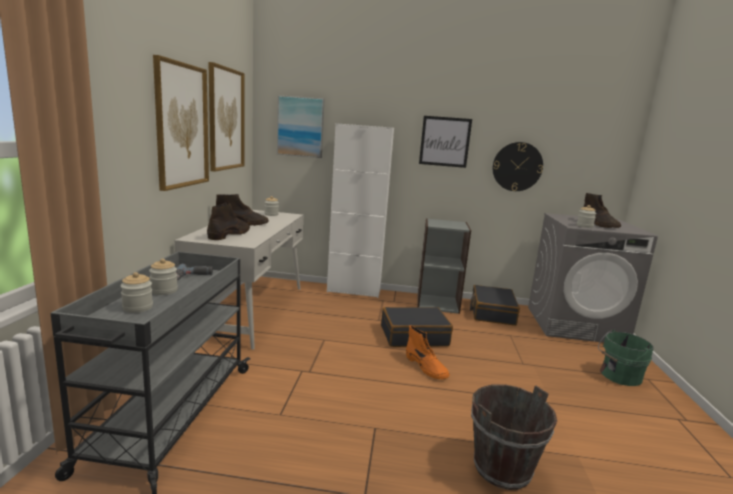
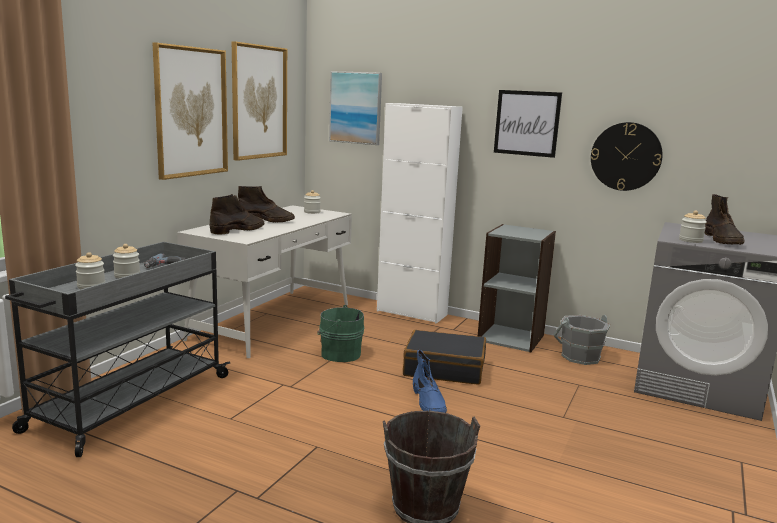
camera: 20 degrees right, 0 degrees up
orange boot [406,325,450,380] -> blue boot [413,349,447,414]
black suitcase [470,285,520,326] -> grey bucket [553,315,610,365]
green bucket [598,330,654,386] -> green bucket moved to [318,305,364,362]

